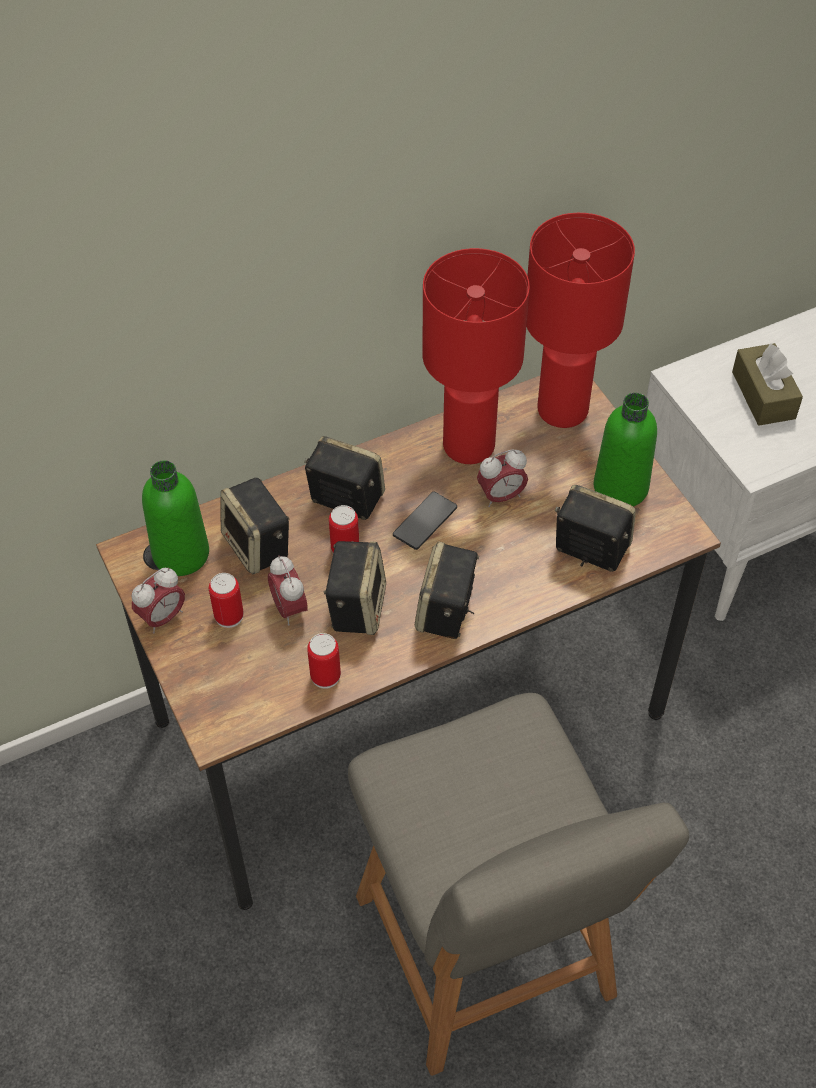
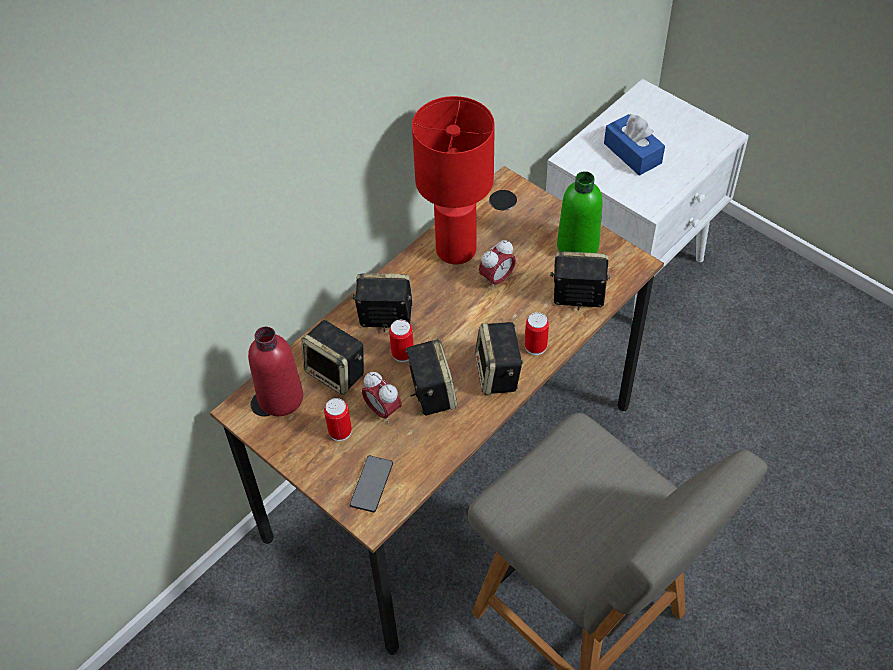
camera: 20 degrees left, 0 degrees up
alarm clock [131,568,185,634] -> none
green bottle [142,460,209,576] -> red bottle [248,327,303,416]
can [307,633,341,689] -> can moved to [525,312,549,355]
phone [393,492,457,550] -> phone moved to [350,456,393,512]
red table lamp [526,213,635,428] -> none
brown tissue box [732,343,803,426] -> blue tissue box [604,114,665,176]

